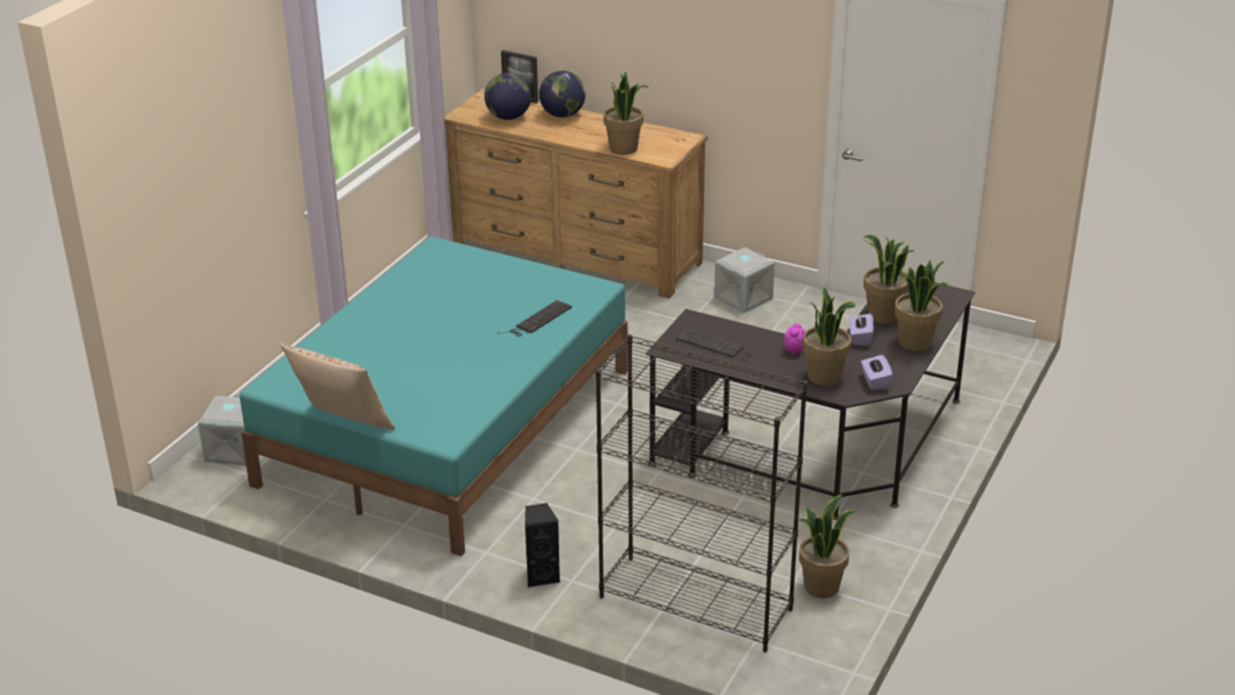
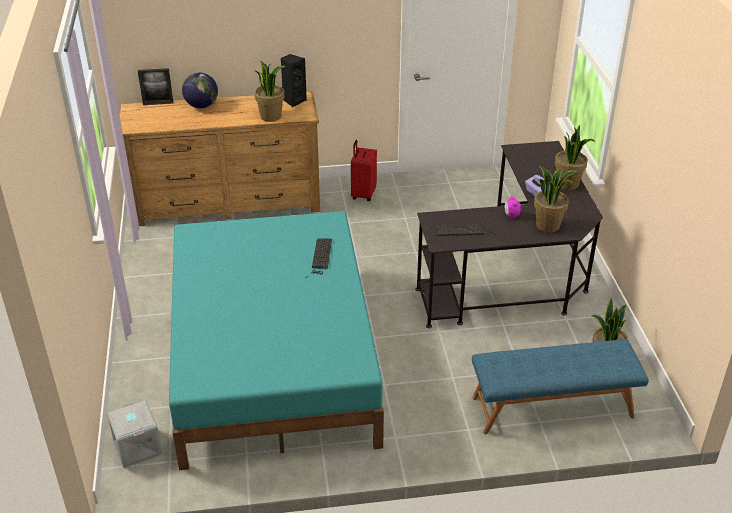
camera: 35 degrees left, 5 degrees up
beige pillow [280,343,395,430] -> none
globe [484,73,531,120] -> none
black speaker [525,503,560,587] -> black speaker moved to [281,54,307,107]
black bookcase [595,335,808,652] -> blue bench [472,339,649,434]
grey storage box [714,247,775,313] -> red suitcase [351,140,377,201]
purple tissue box [861,354,893,390] -> none
potted plant [862,235,915,324] -> none

